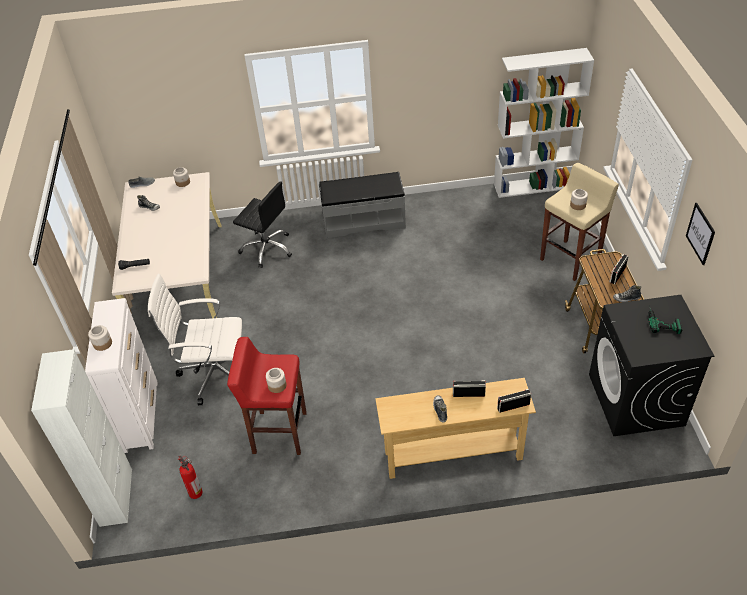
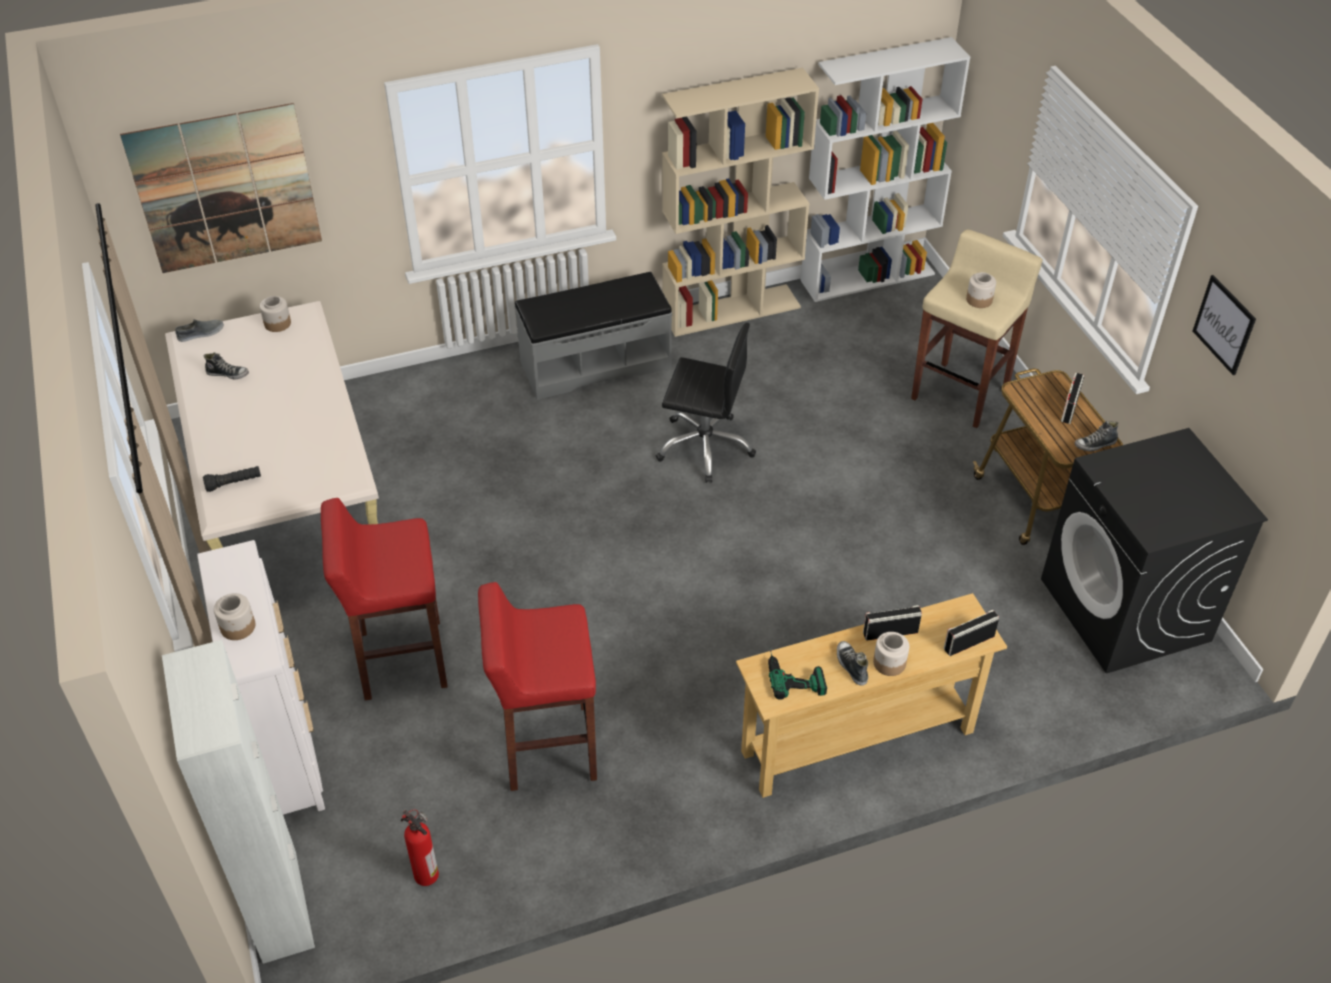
camera: 15 degrees left, 0 degrees up
white office chair [148,274,242,405] -> red stool [321,498,448,701]
black office chair [233,181,292,268] -> black office chair moved to [656,323,756,483]
jar [266,368,287,393] -> jar moved to [873,632,909,676]
power drill [648,309,683,334] -> power drill moved to [768,649,827,700]
none -> picture [120,103,322,273]
none -> beige bookcase [662,68,819,337]

